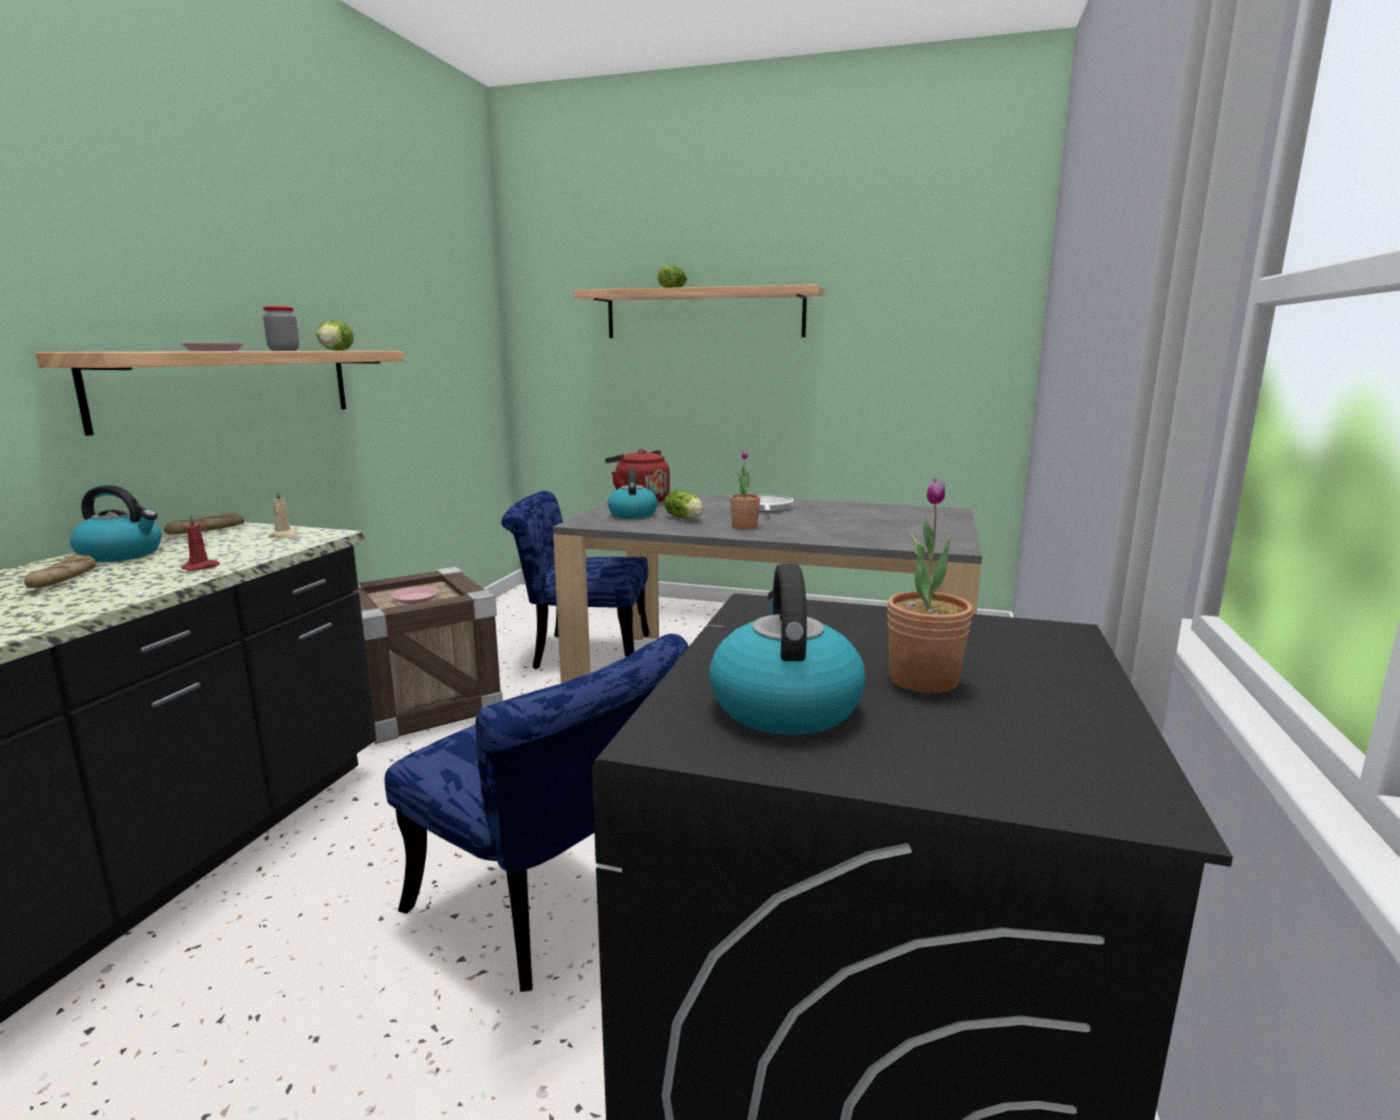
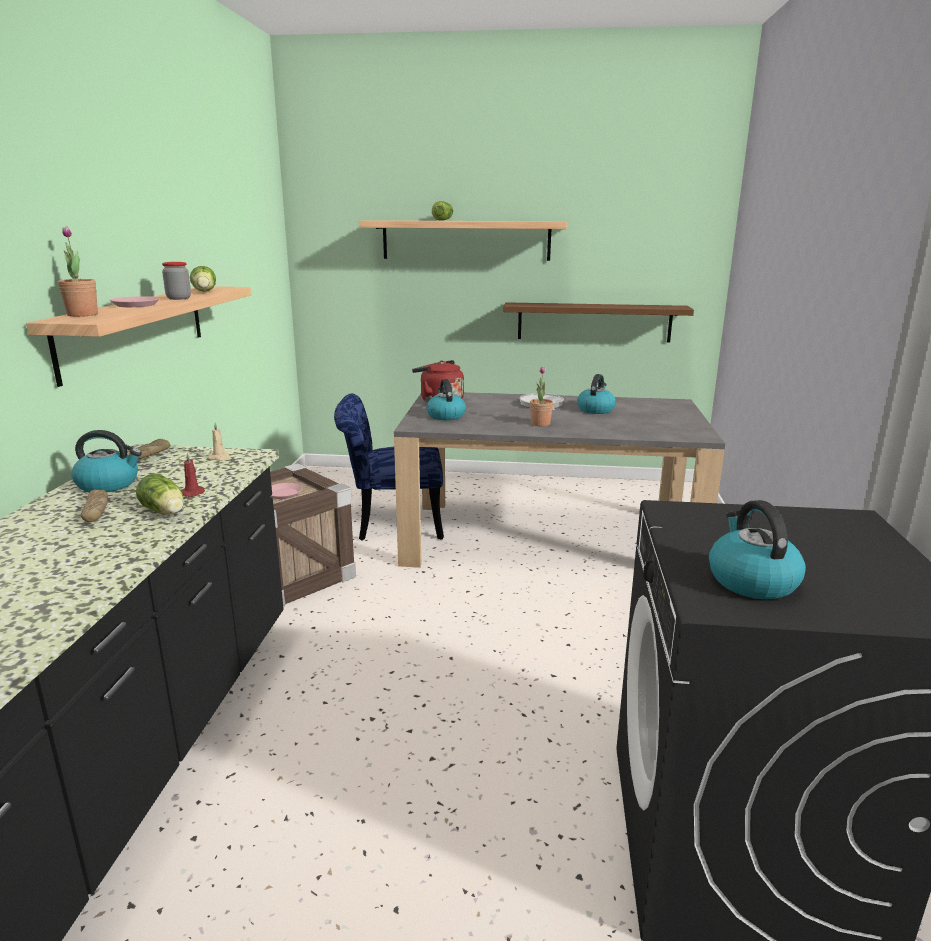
camera: 10 degrees left, 5 degrees up
blue chair [385,634,689,992] -> none
lettuce [664,489,704,519] -> lettuce moved to [136,473,184,514]
potted plant [887,478,973,693] -> potted plant moved to [58,226,98,317]
none -> brown shelf [504,302,694,343]
none -> kettle [577,374,616,414]

